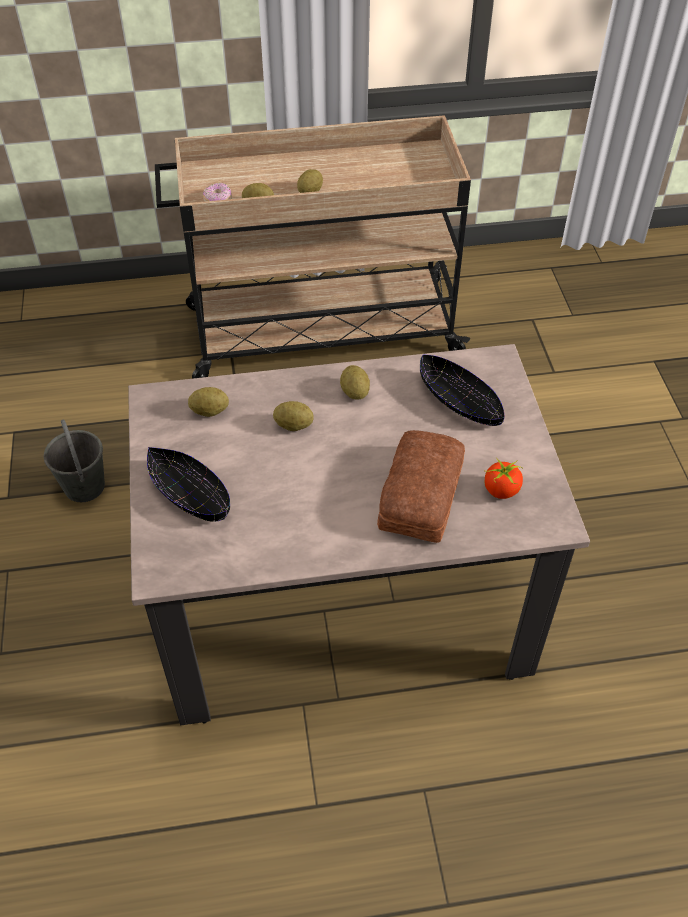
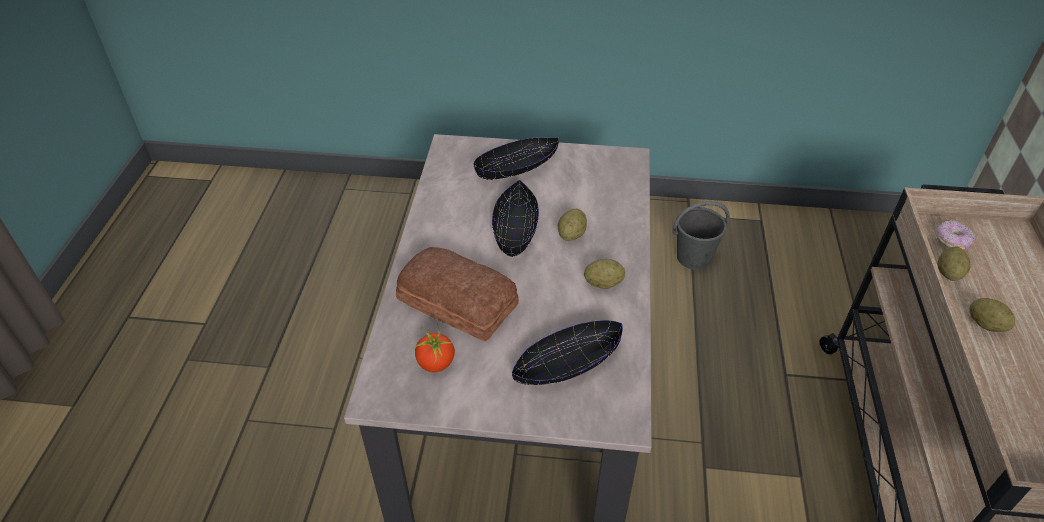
camera: 105 degrees right, 5 degrees down
potato [188,387,229,417] -> none
none -> black bowl [492,179,539,257]

